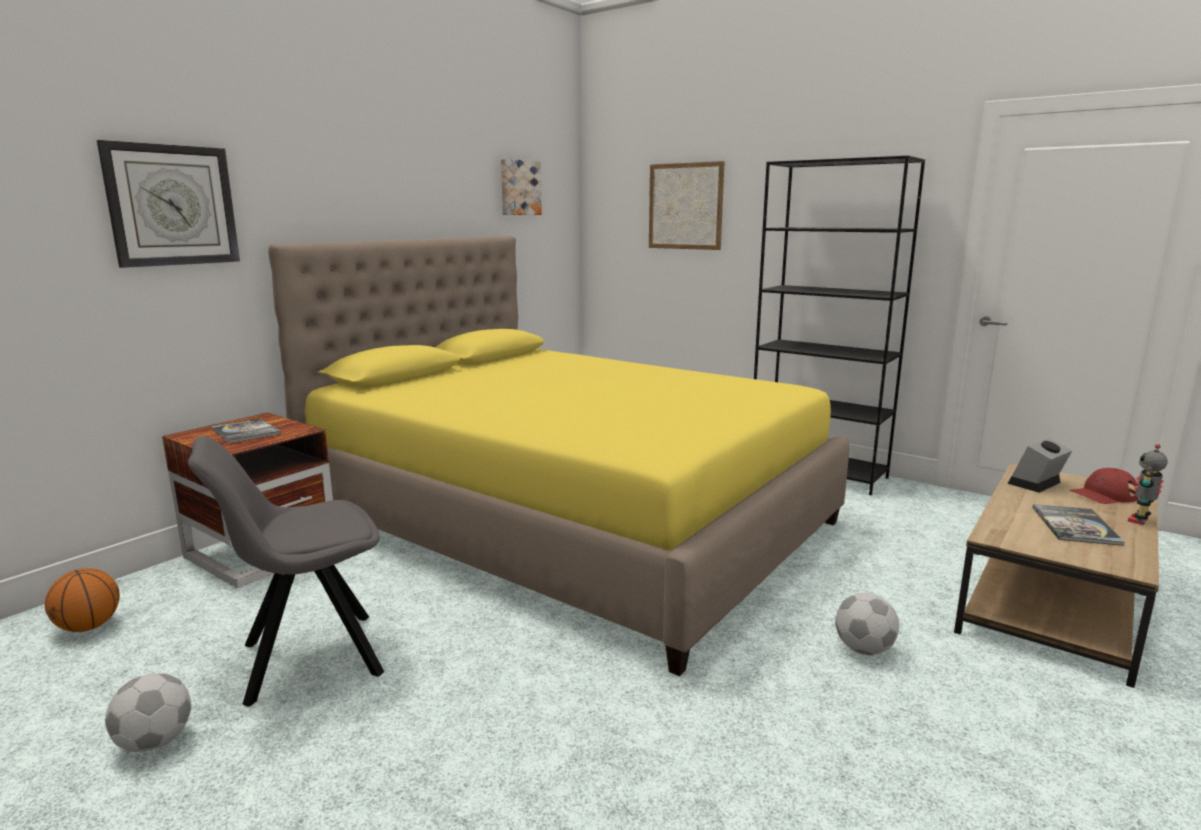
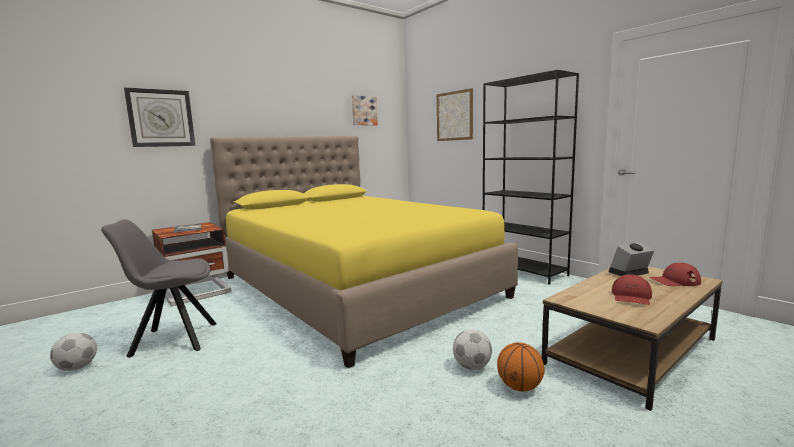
camera: 15 degrees right, 5 degrees down
basketball [45,568,120,632] -> basketball moved to [497,342,545,392]
book [1032,504,1125,546] -> red cap [612,275,652,305]
toy robot [1128,444,1168,525] -> none

